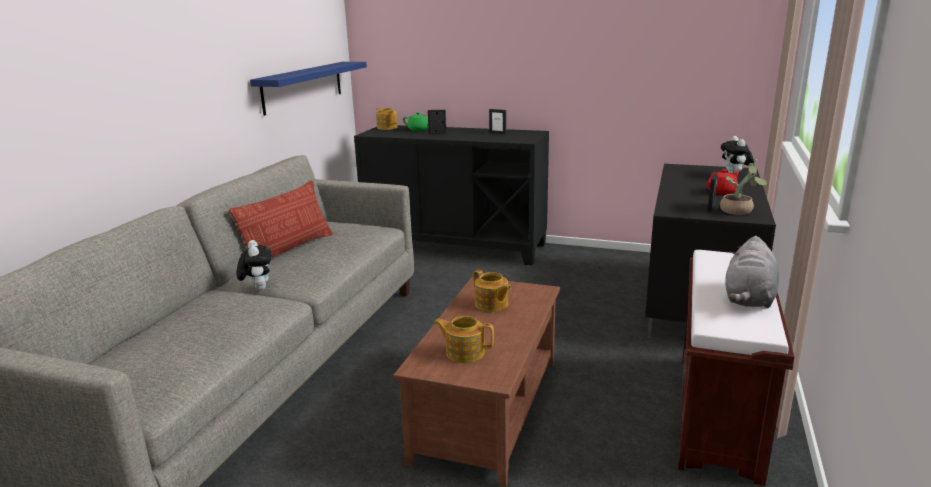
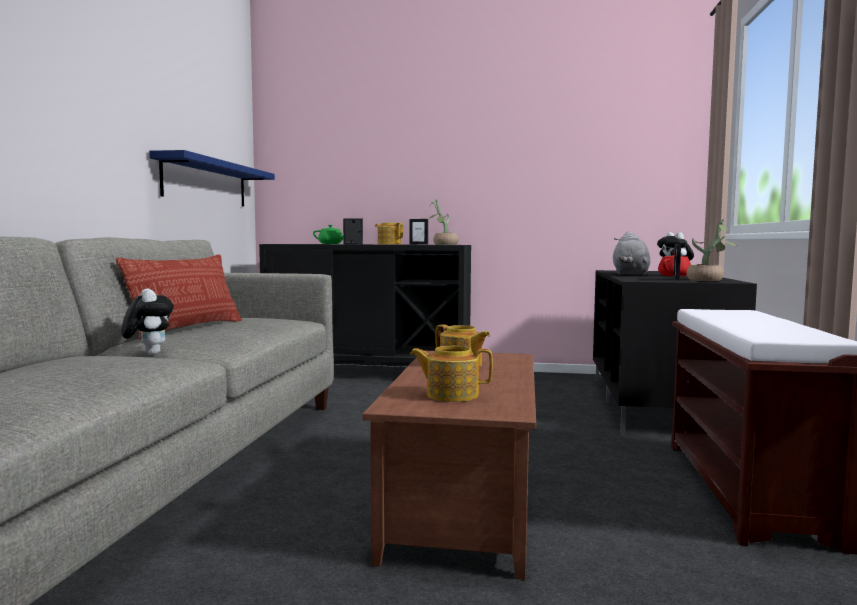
camera: 10 degrees left, 15 degrees down
teapot [376,108,398,130] -> teapot moved to [375,223,403,244]
grey plush toy [725,236,779,308] -> grey plush toy moved to [613,231,650,276]
none -> potted plant [428,199,459,245]

